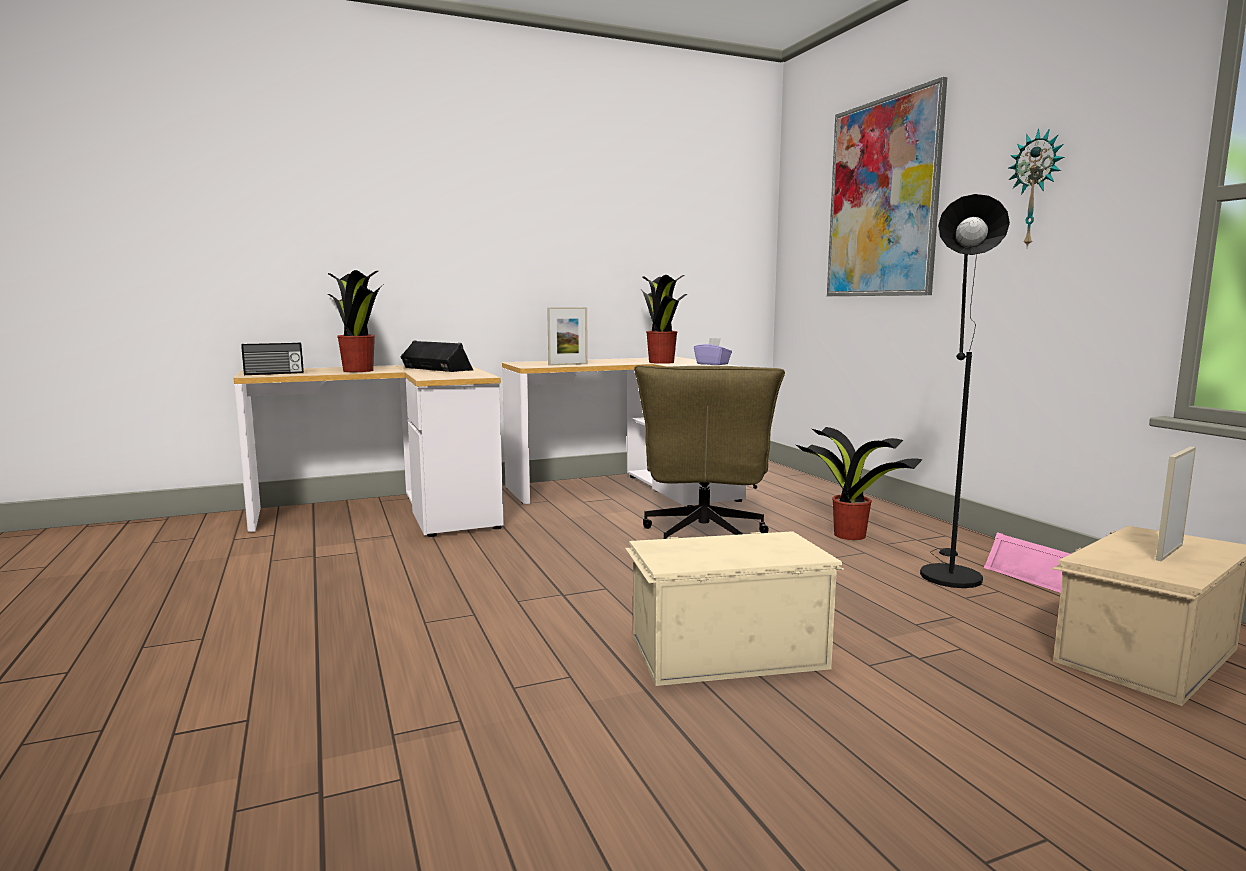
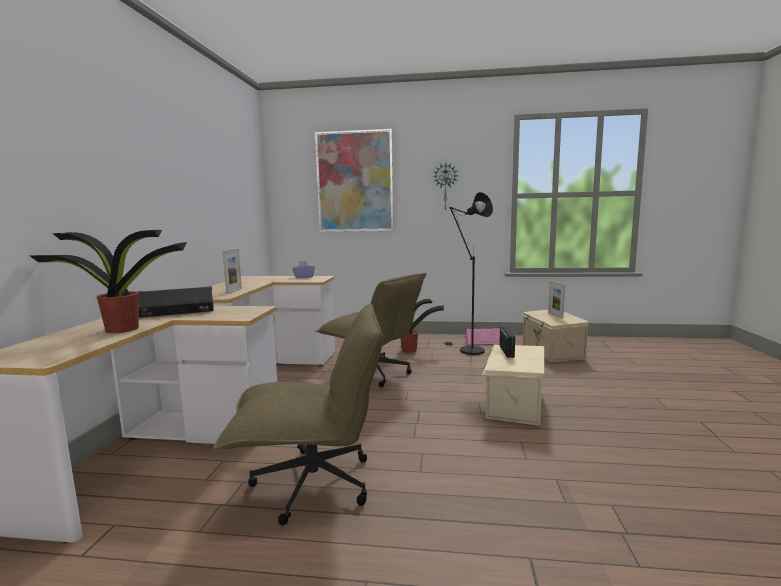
camera: 60 degrees left, 0 degrees up
radio [241,343,304,375] -> radio moved to [499,326,515,358]
potted plant [642,275,687,364] -> none
none -> beige office chair [213,304,383,526]

